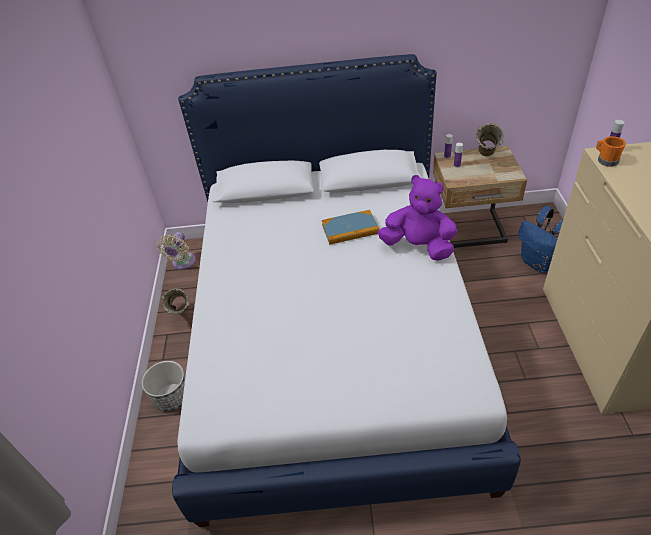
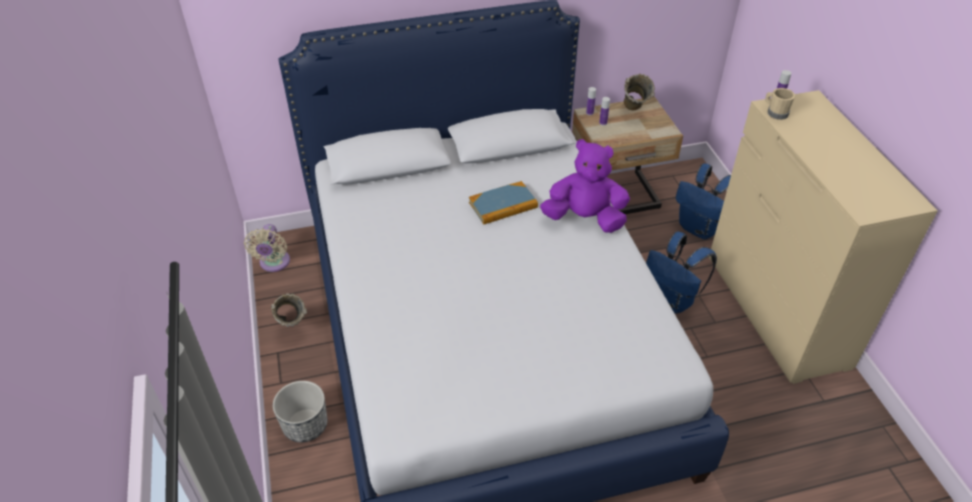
camera: 15 degrees left, 0 degrees up
orange mug [596,136,626,167] -> beige mug [765,88,795,120]
none -> blue backpack [646,232,717,313]

